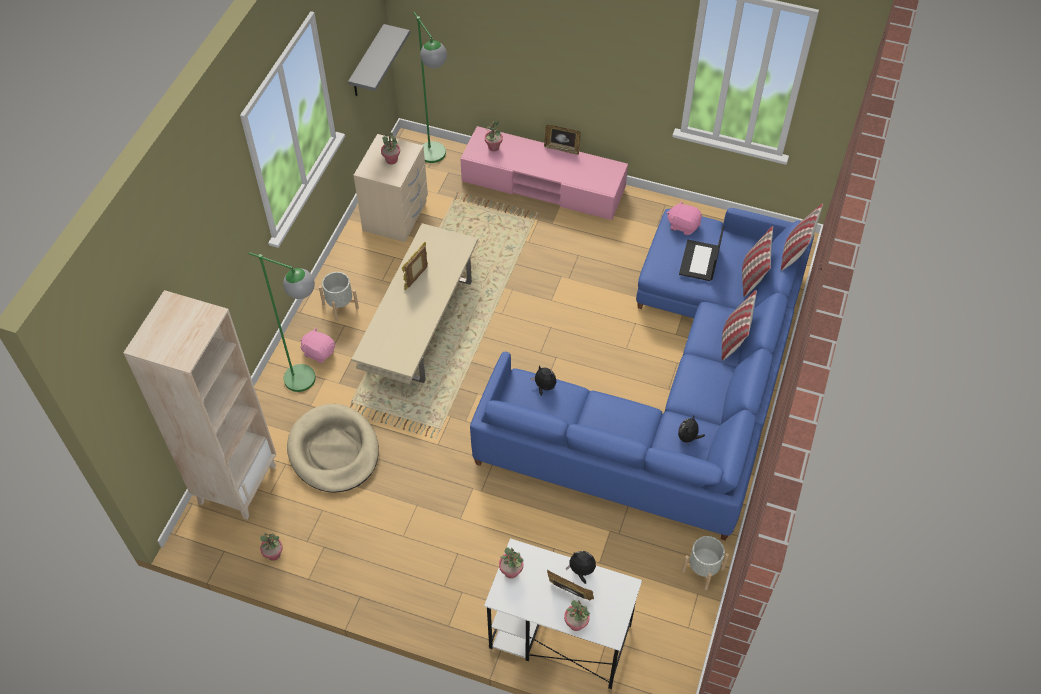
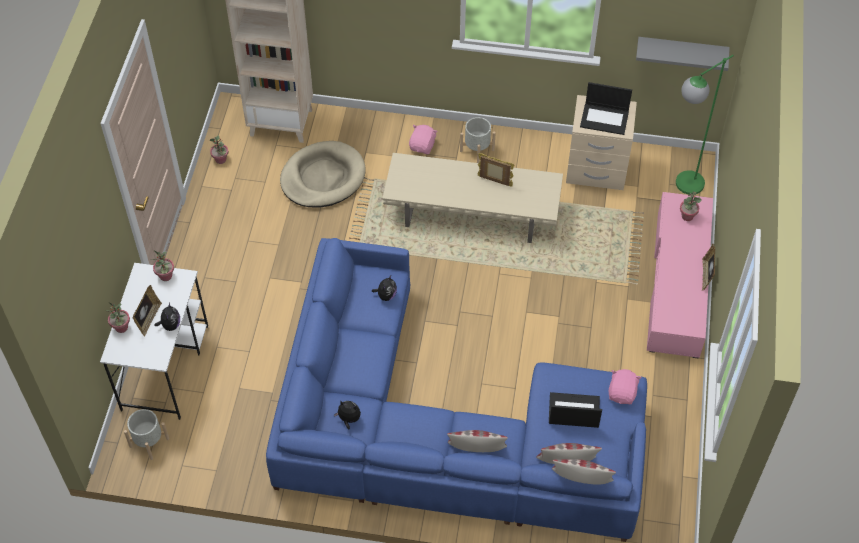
camera: 80 degrees right, 0 degrees up
green floor lamp [249,252,316,392] -> none
potted plant [381,132,400,165] -> laptop [580,82,632,135]
grey planter [682,536,729,590] -> grey planter moved to [124,409,169,460]

